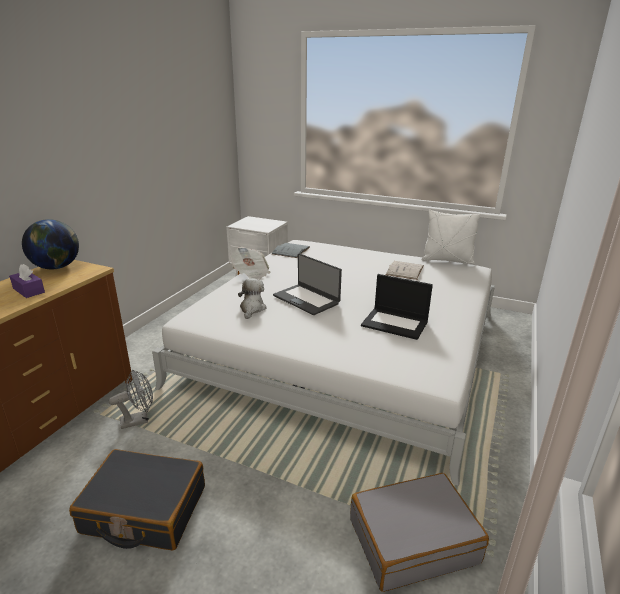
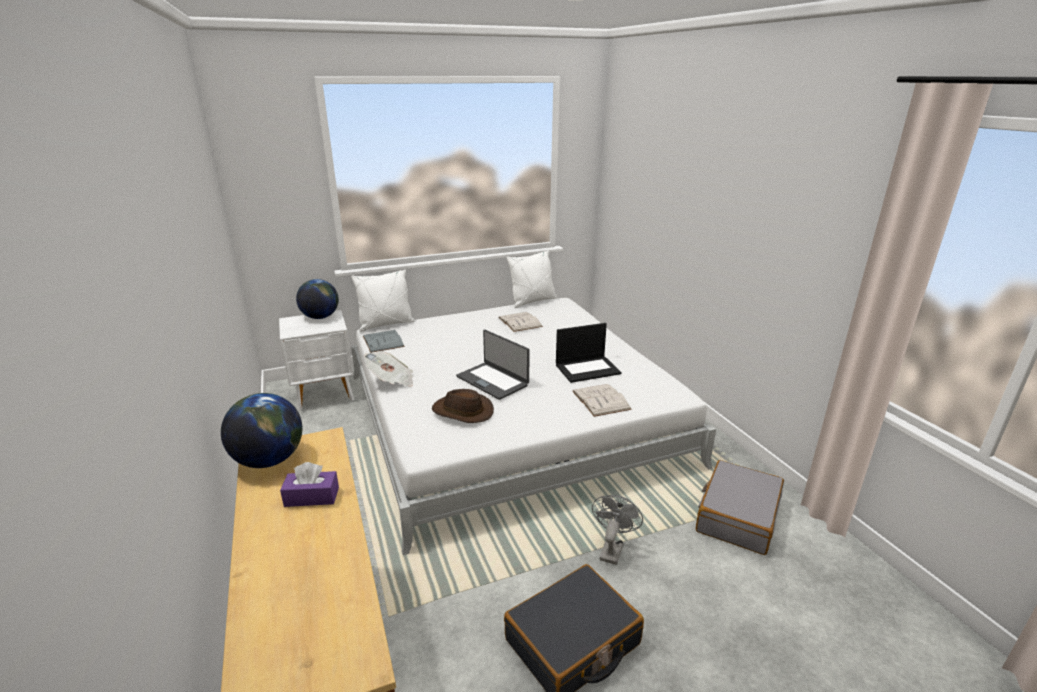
camera: 45 degrees left, 0 degrees up
grey fan [109,370,153,429] -> grey fan moved to [592,495,643,565]
plush toy [238,278,267,319] -> brown hat [432,389,494,423]
laptop [273,253,342,315] -> laptop turned 45 degrees clockwise [456,330,530,400]
none -> globe [296,279,339,319]
none -> white pillow [351,269,414,332]
none -> white book [572,384,632,417]

